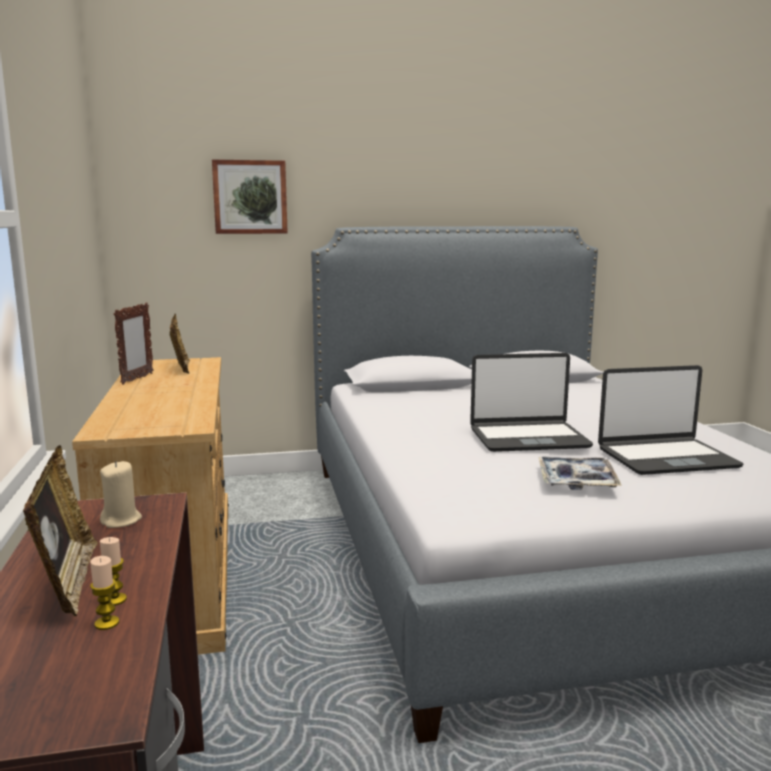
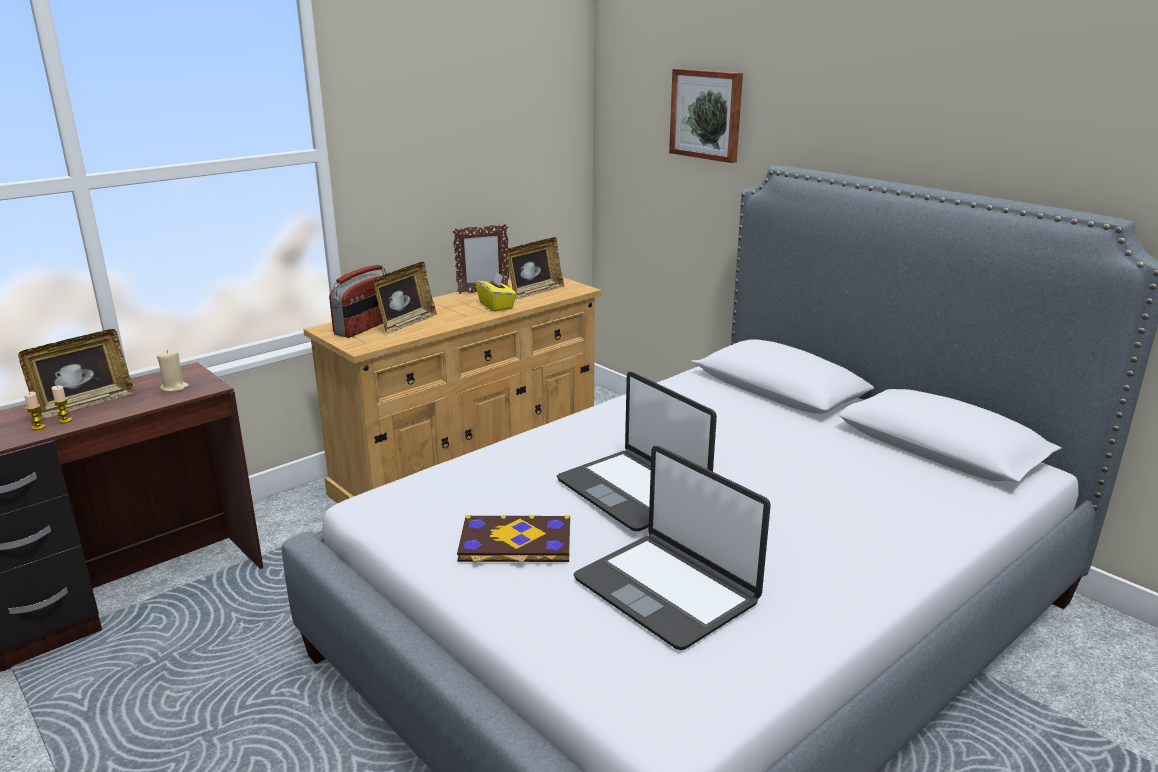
camera: 60 degrees right, 10 degrees up
tray [538,456,622,490] -> book [457,515,570,563]
none -> radio [329,265,386,338]
none -> picture frame [373,262,437,334]
none -> yellow tissue box [476,272,517,312]

